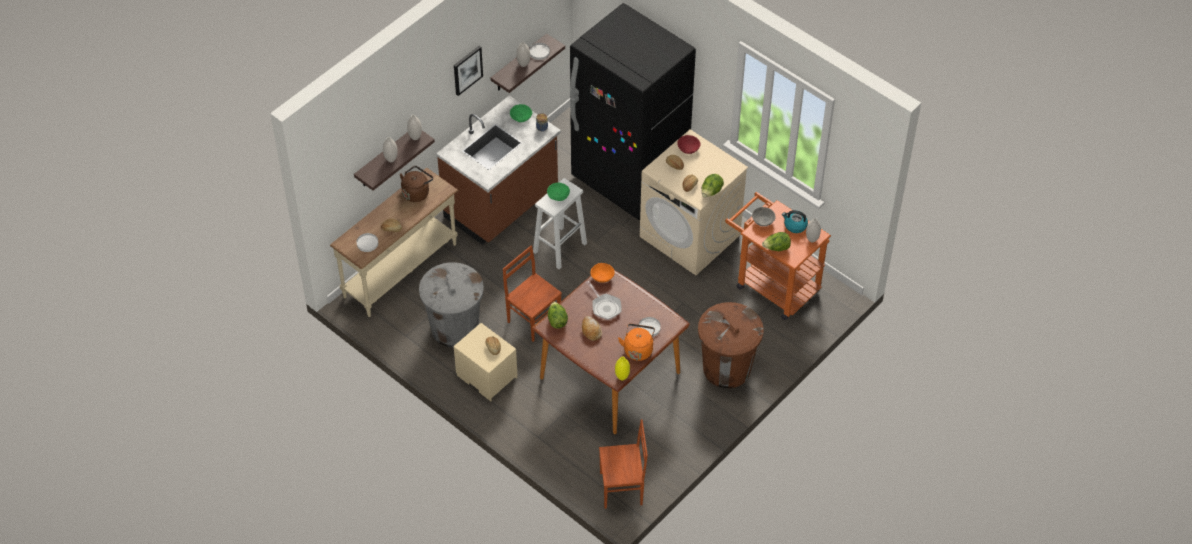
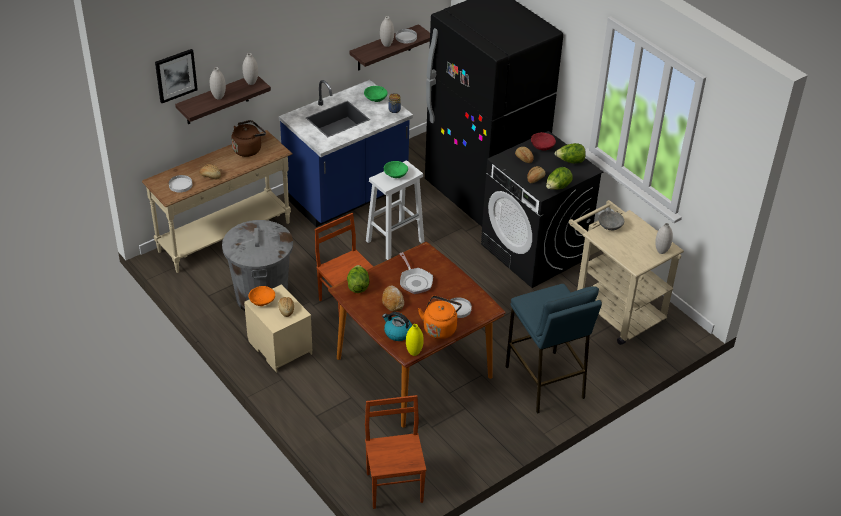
camera: 10 degrees right, 10 degrees down
brown counter [436,95,561,245] -> blue counter [279,80,413,227]
picture [454,46,483,96] -> picture moved to [155,49,198,103]
orange bowl [590,263,614,283] -> orange bowl moved to [248,286,275,306]
brown chair [599,419,648,509] -> brown chair turned 105 degrees counterclockwise [365,395,426,509]
beige washing machine [640,129,748,275] -> black washing machine [481,131,603,288]
brown trash can [698,302,764,388] -> blue stool [505,284,602,414]
orange cart [725,192,831,320] -> beige cart [569,200,684,345]
lettuce [762,232,791,251] -> lettuce moved to [554,143,586,163]
kettle [782,210,808,233] -> kettle moved to [382,312,412,341]

